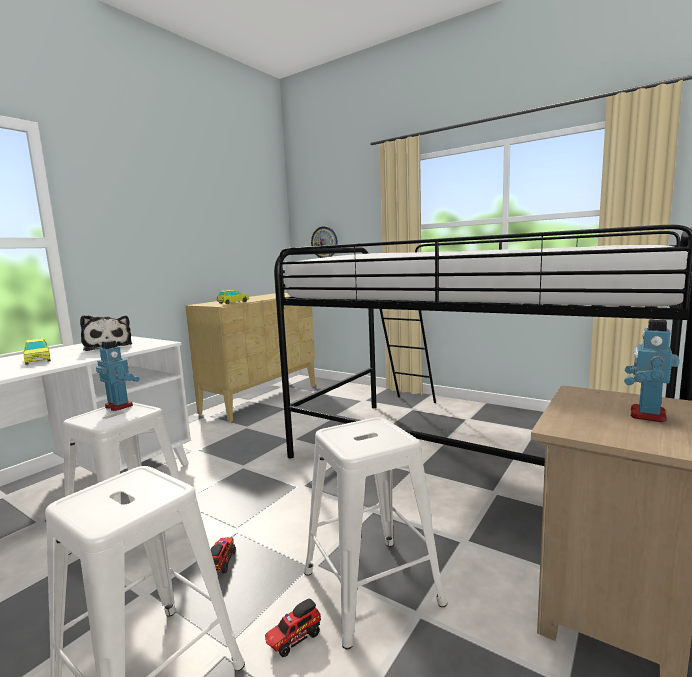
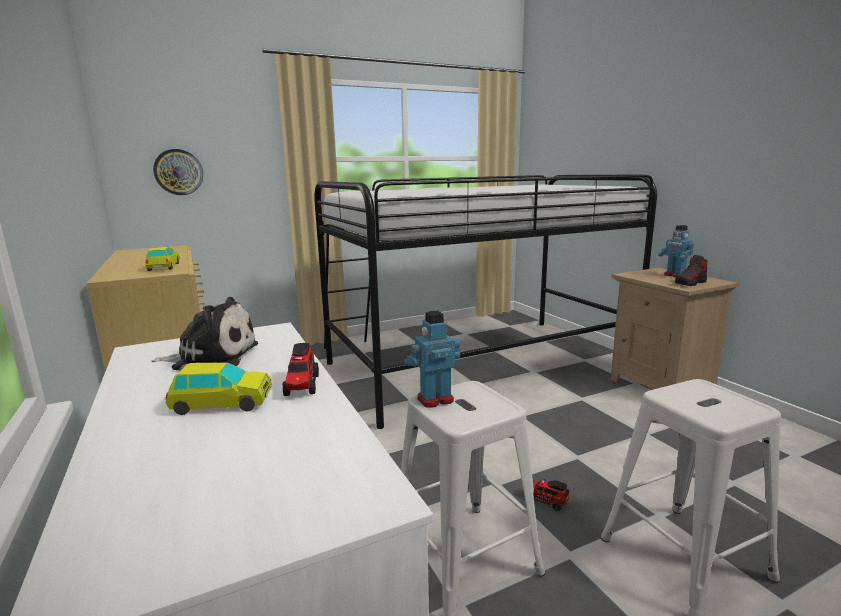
camera: 60 degrees left, 5 degrees up
toy truck [265,598,321,657] -> toy truck moved to [282,343,319,396]
white stool [304,417,447,649] -> none
none -> shoe [675,255,707,286]

